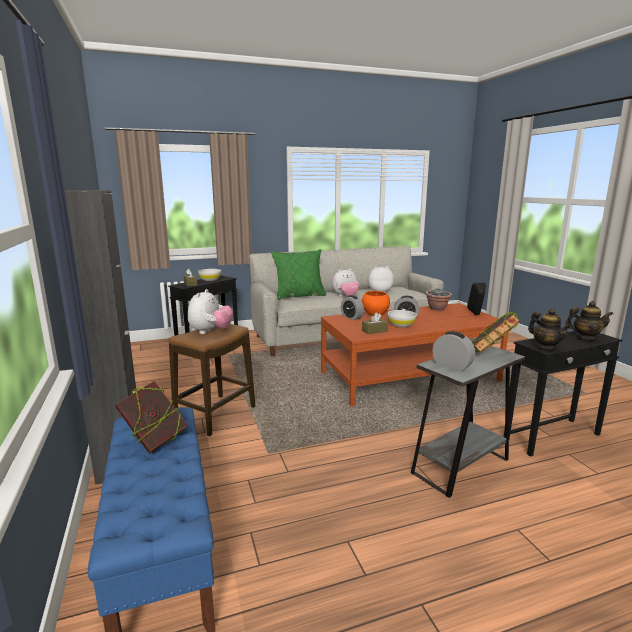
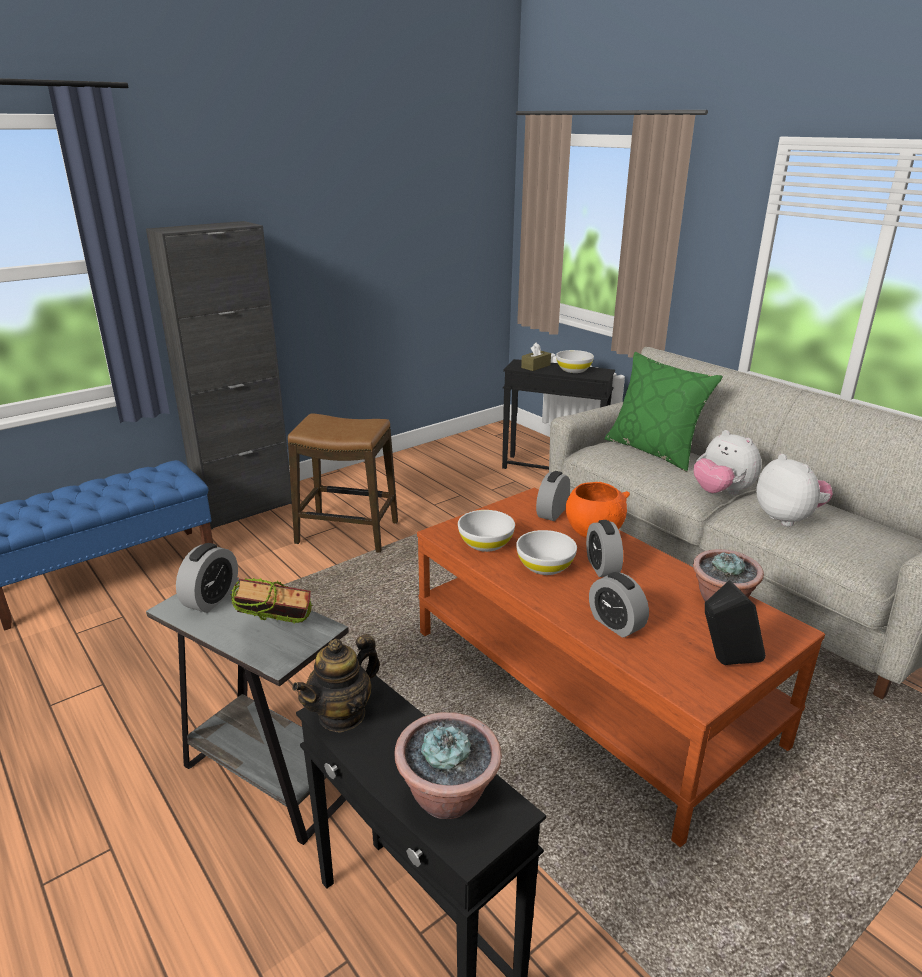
camera: 70 degrees right, 10 degrees up
book [115,381,187,454] -> none
plush toy [188,289,233,334] -> none
brown tissue box [362,313,388,334] -> white bowl [458,510,515,552]
teapot [565,301,613,340] -> potted plant [394,712,502,819]
none -> alarm clock [589,572,649,638]

